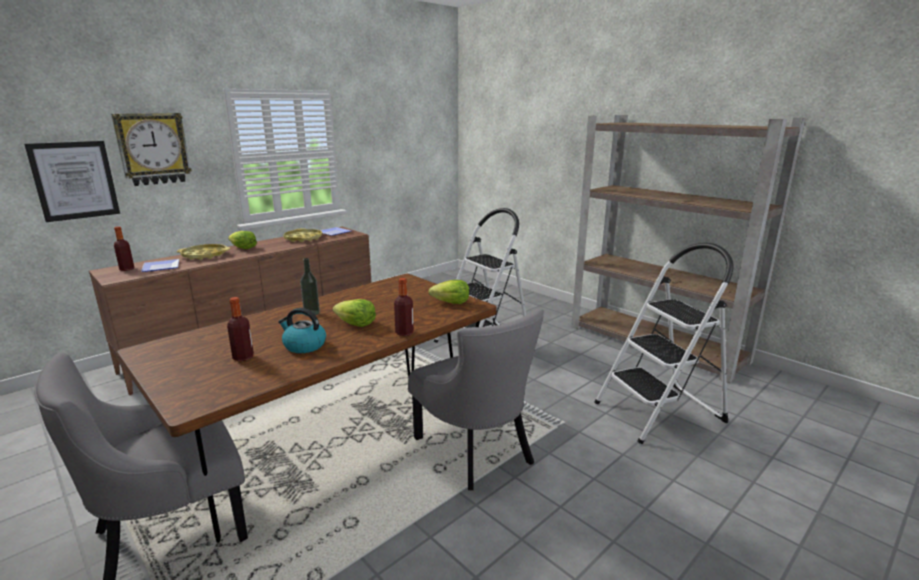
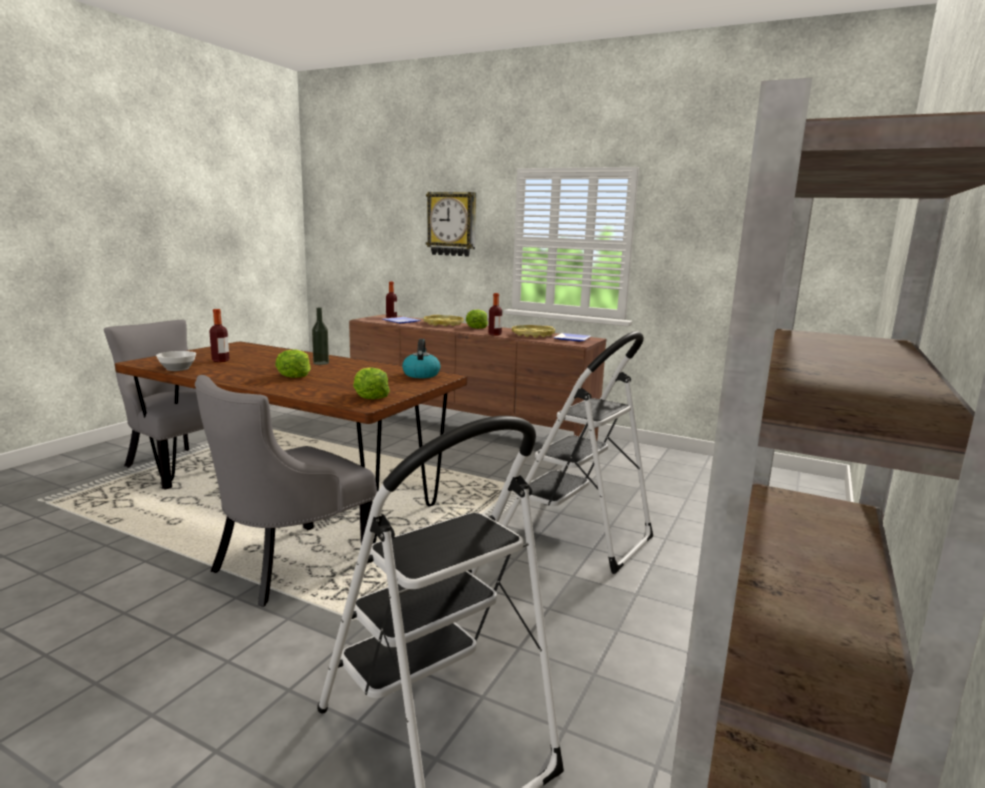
camera: 70 degrees right, 5 degrees down
picture [24,141,120,222] -> none
kettle [278,308,326,353] -> kettle moved to [402,339,441,378]
bottle [394,278,414,336] -> bottle moved to [488,293,502,336]
none -> bowl [156,351,196,371]

